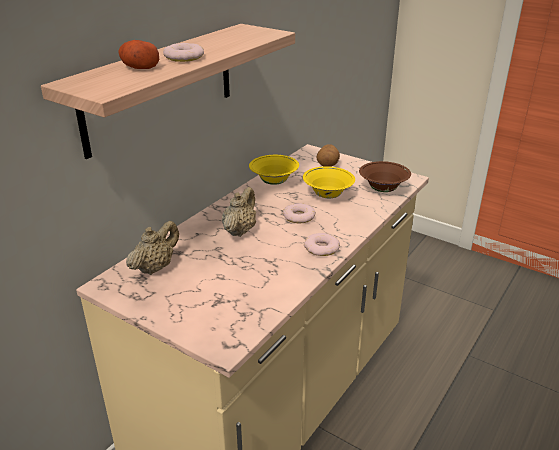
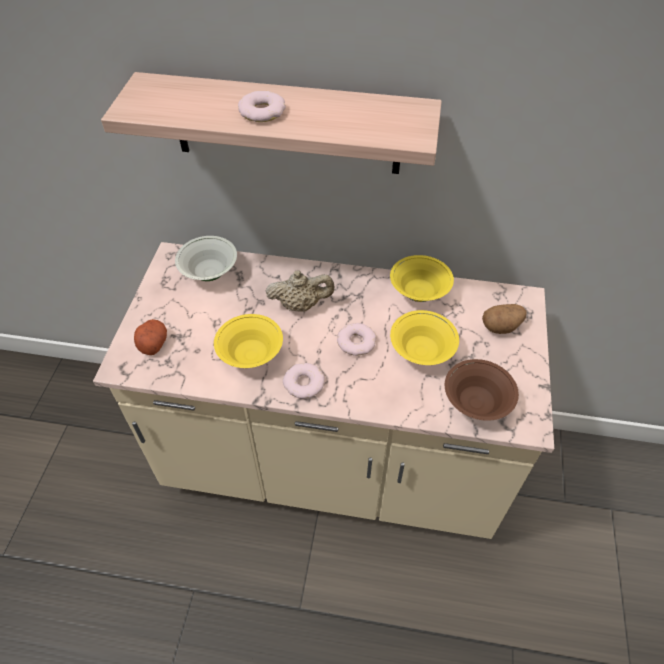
camera: 65 degrees right, 20 degrees up
potato [118,40,159,69] -> potato moved to [134,319,167,355]
beige teapot [126,221,179,275] -> white bowl [175,236,237,281]
none -> yellow bowl [214,314,283,368]

